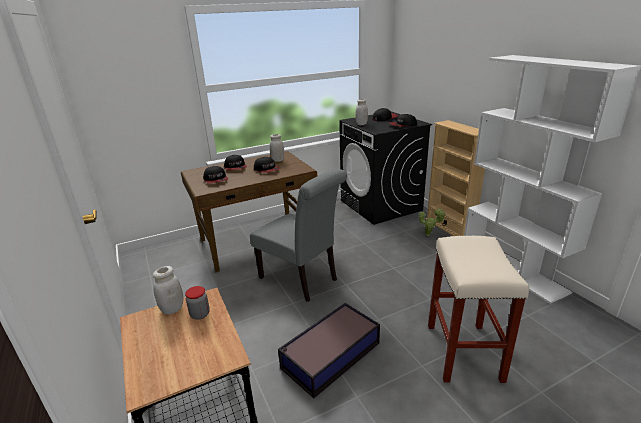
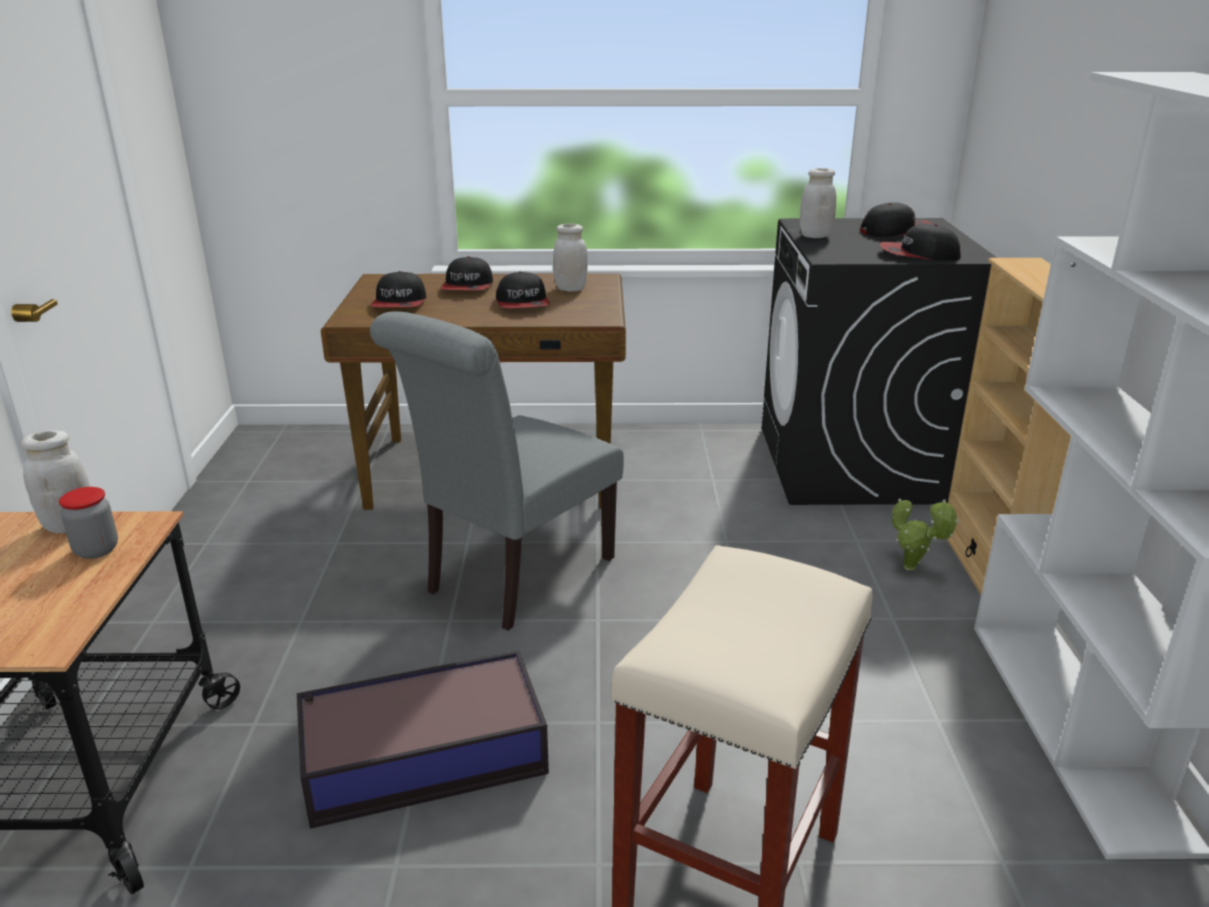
camera: 25 degrees right, 0 degrees up
grey chair [250,169,347,302] -> grey chair turned 60 degrees clockwise [370,311,624,631]

